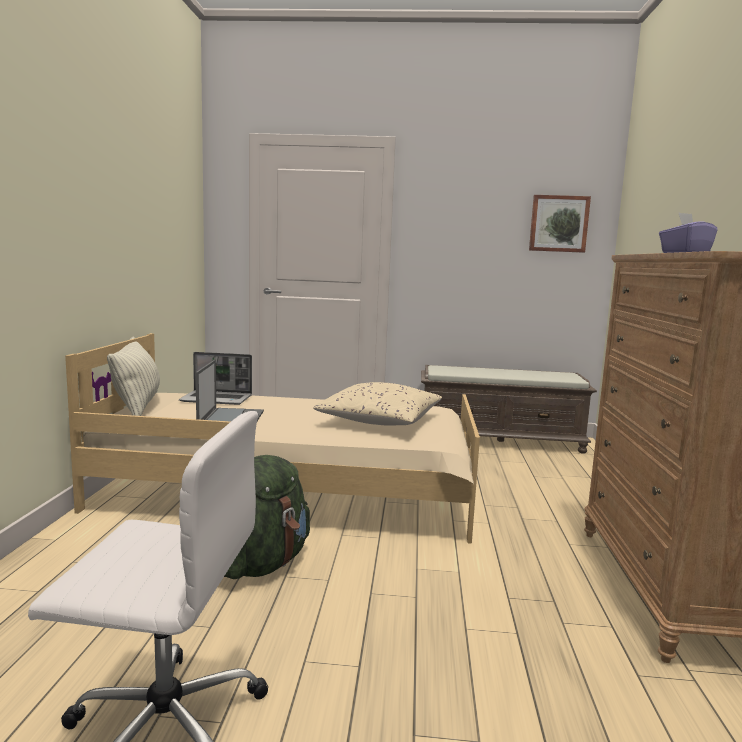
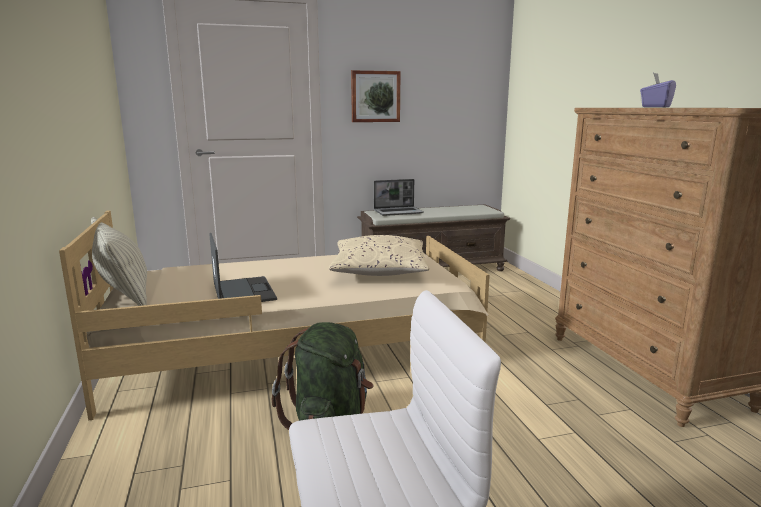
camera: 20 degrees left, 5 degrees up
laptop [179,352,252,405] -> laptop moved to [374,179,424,216]
picture [529,195,591,253] -> picture moved to [351,70,401,122]

